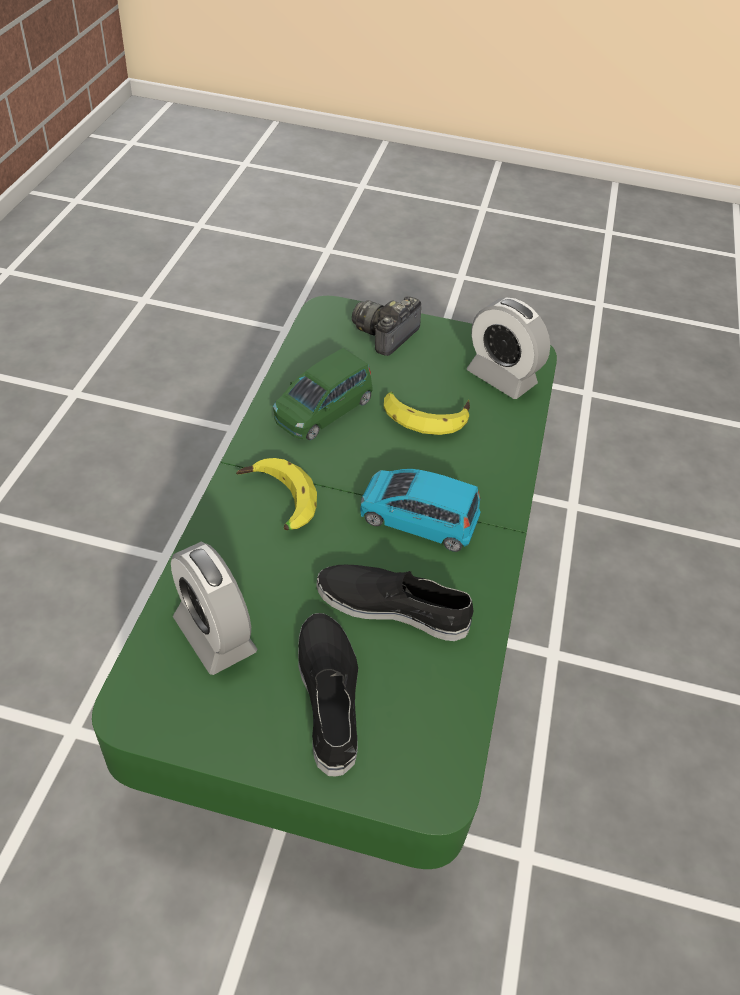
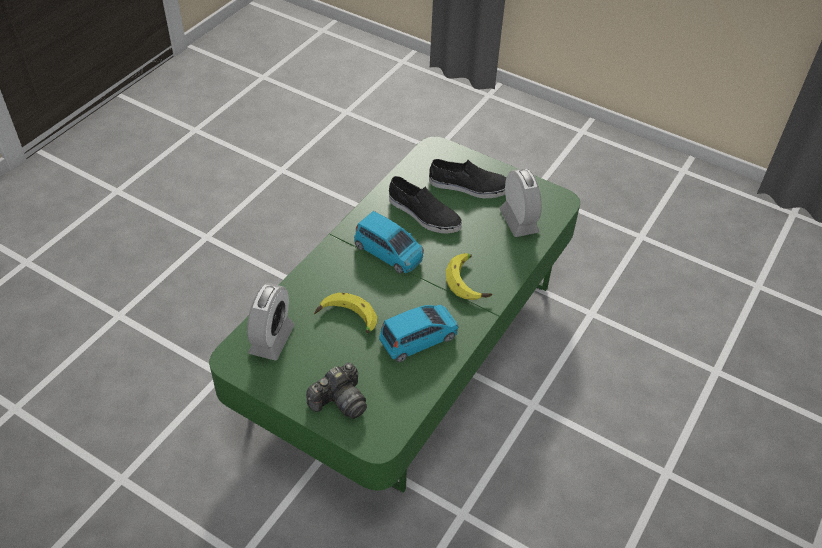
camera: 160 degrees left, 0 degrees up
green toy car [273,348,373,440] -> blue toy car [379,305,459,362]
black shoe [298,613,358,777] -> black shoe turned 90 degrees counterclockwise [429,159,506,198]
alarm clock [467,297,550,399] -> alarm clock turned 45 degrees clockwise [247,283,295,361]

